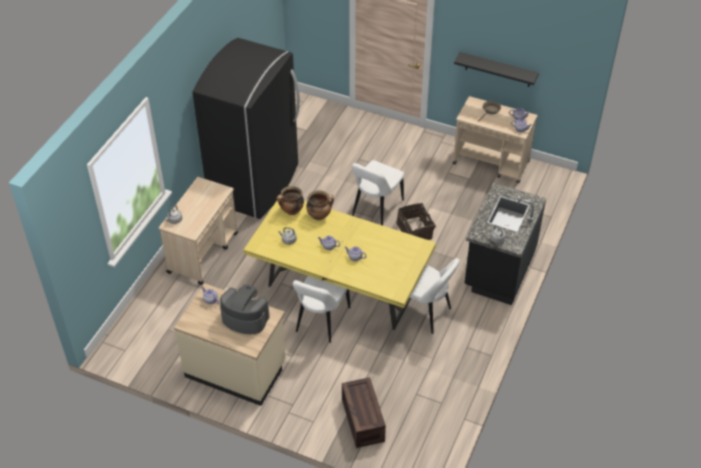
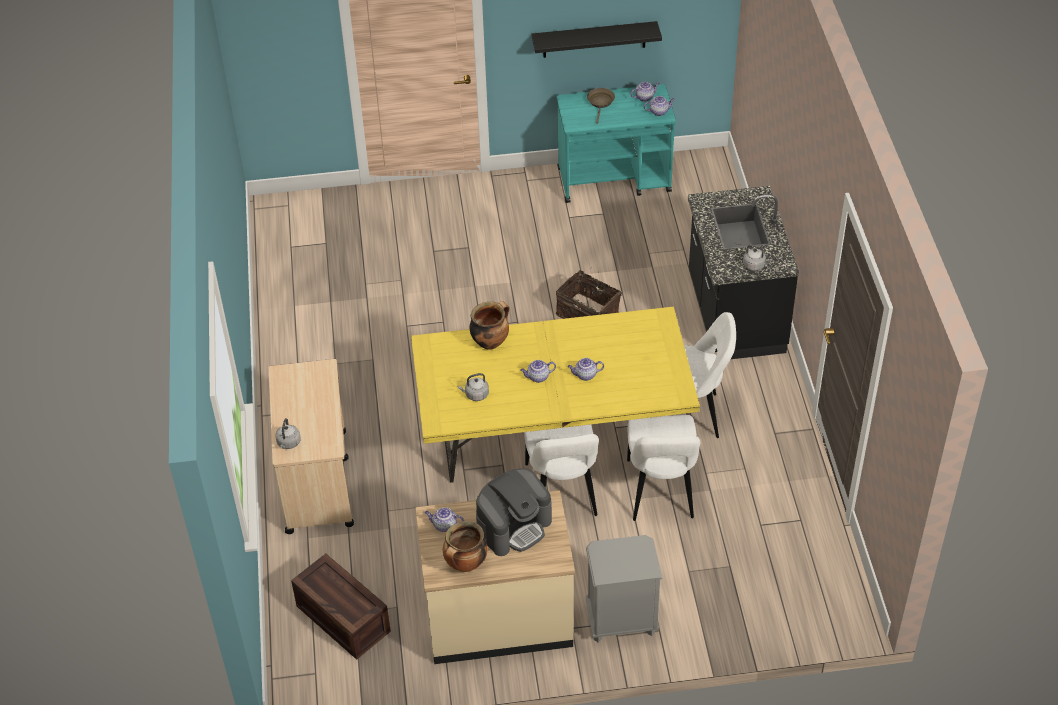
camera: 30 degrees left, 0 degrees up
black fridge [192,38,300,219] -> none
coffee machine [220,284,270,334] -> coffee machine turned 150 degrees clockwise [476,468,552,556]
cooking pot [277,186,304,215] -> cooking pot moved to [443,521,488,572]
crate [342,377,386,448] -> crate moved to [291,553,391,660]
white chair [352,160,404,226] -> white chair moved to [627,415,700,521]
beige cart [453,96,538,183] -> turquoise cart [557,84,676,203]
none -> grey nightstand [585,535,662,643]

